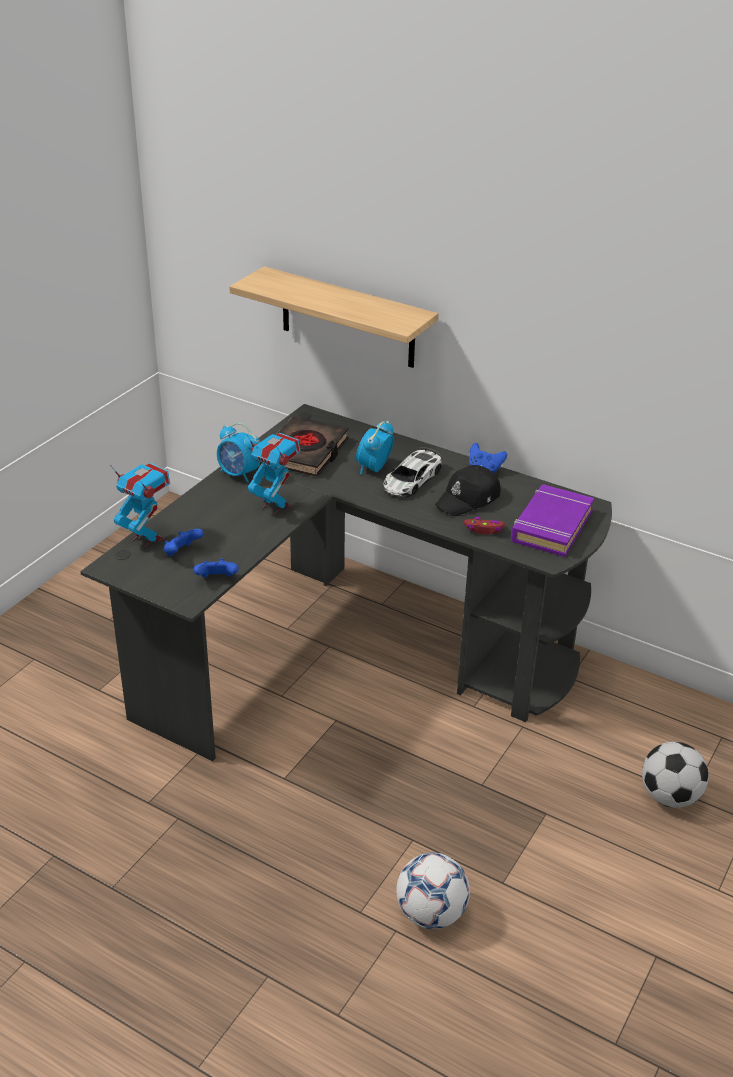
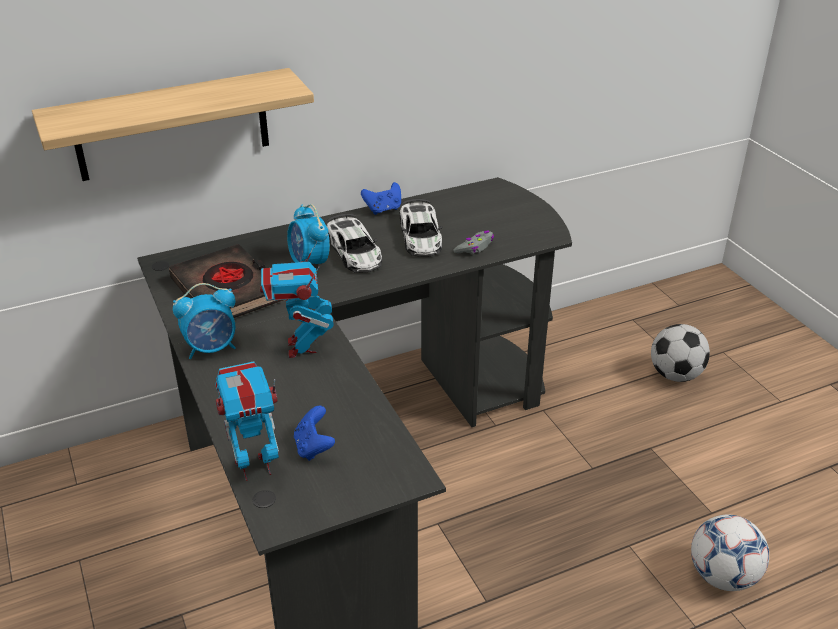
camera: 55 degrees left, 0 degrees up
blue game controller [194,559,239,578] -> none
toy robot [247,433,300,515] -> toy robot turned 75 degrees counterclockwise [260,242,334,358]
black cap [435,465,501,516] -> toy car [400,199,442,257]
red game controller [464,517,505,535] -> grey game controller [454,230,494,254]
purple book [511,485,594,557] -> none

